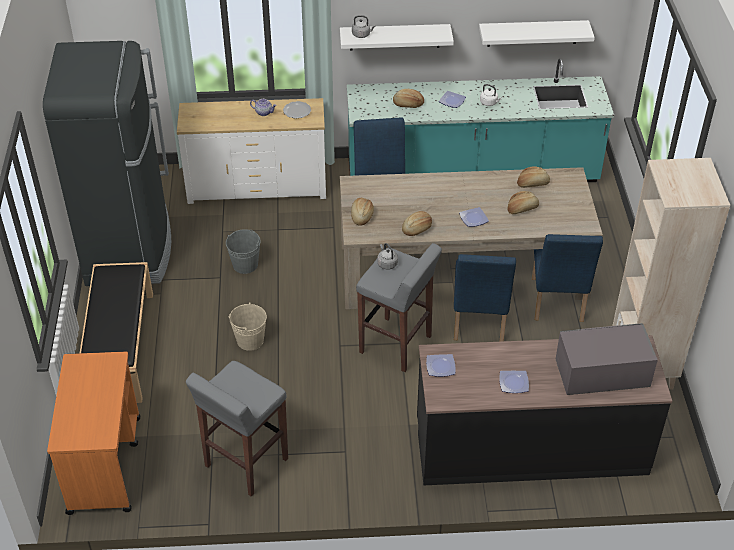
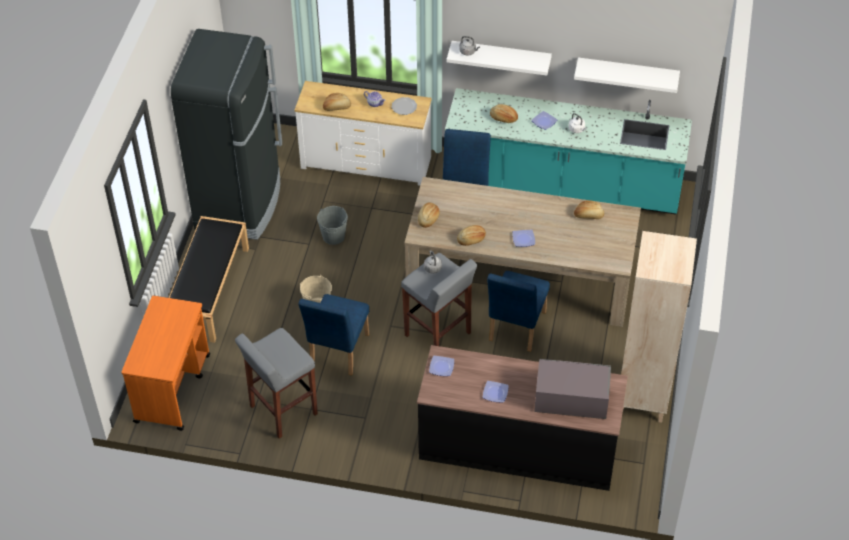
camera: 15 degrees right, 5 degrees up
bread [507,191,539,214] -> bread moved to [323,93,351,111]
blue chair [532,234,603,322] -> blue chair moved to [298,294,369,375]

